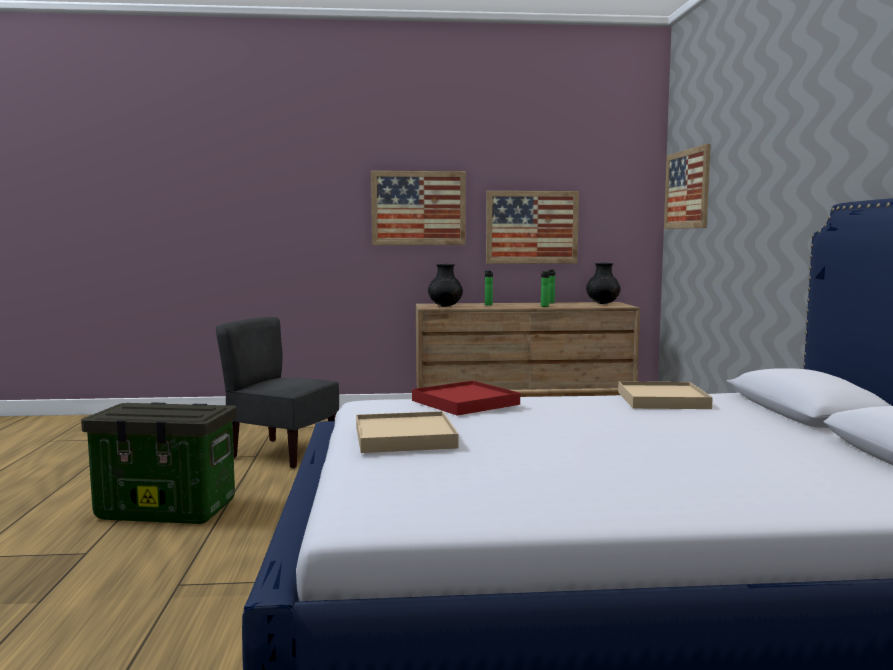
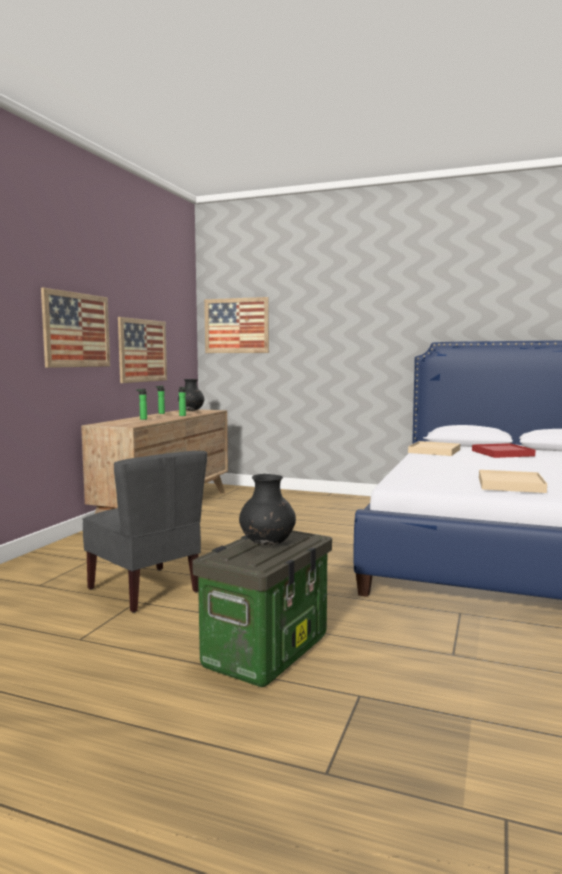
camera: 65 degrees left, 0 degrees up
grey chair [216,317,339,469] -> grey chair turned 90 degrees counterclockwise [82,451,207,613]
red tray [412,381,520,416] -> red tray moved to [472,443,535,458]
black vase [428,264,463,307] -> black vase moved to [239,474,296,545]

